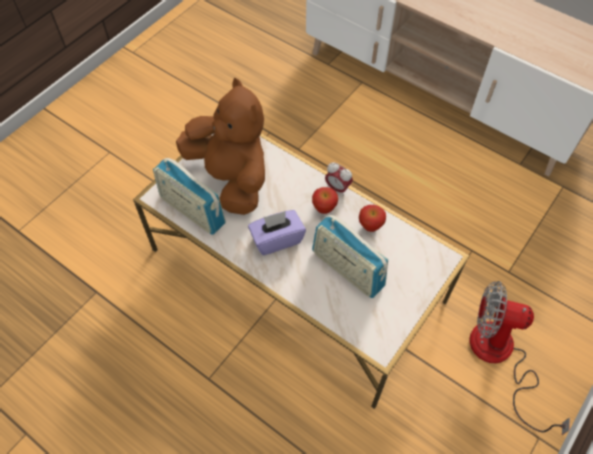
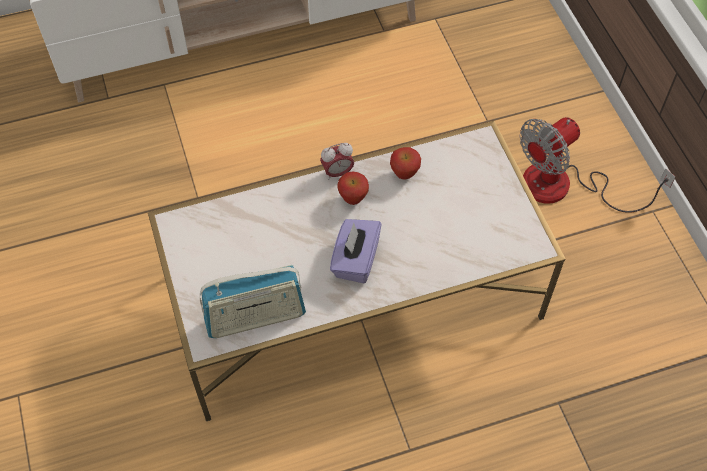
camera: 55 degrees left, 0 degrees up
brown plush toy [176,78,265,215] -> none
radio [312,215,388,298] -> none

